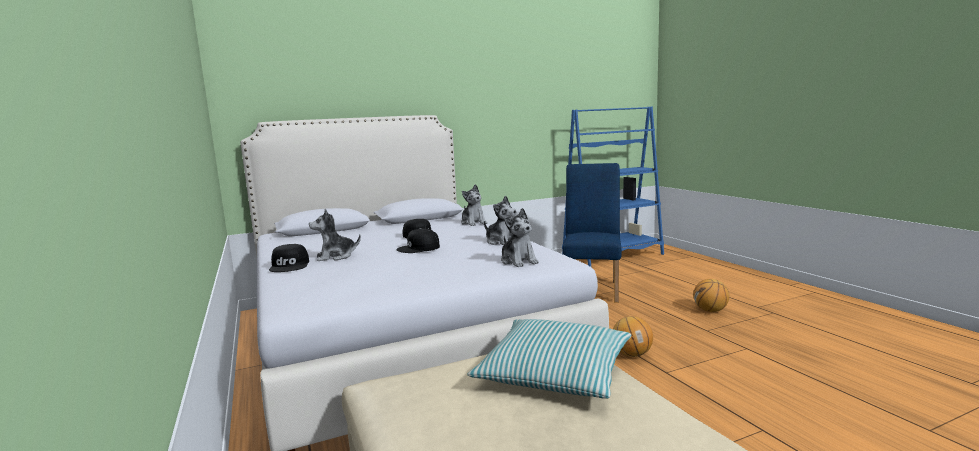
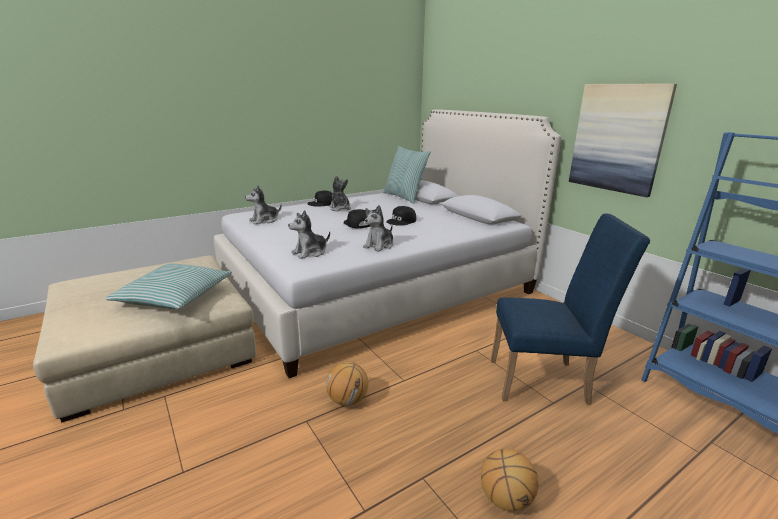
camera: 80 degrees right, 10 degrees up
plush toy [461,184,487,226] -> plush toy moved to [245,185,282,224]
none -> pillow [383,146,431,204]
none -> picture [569,83,677,197]

